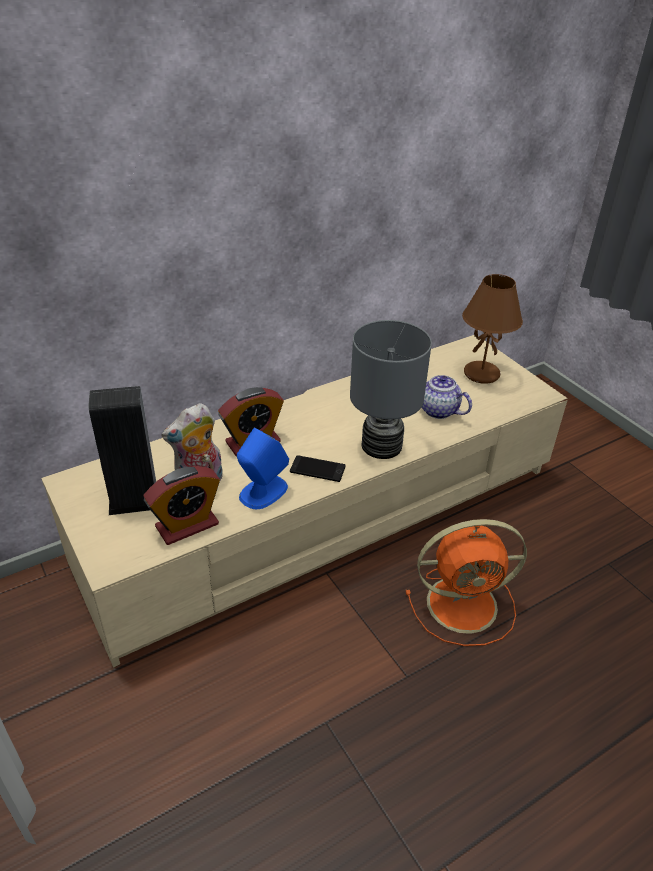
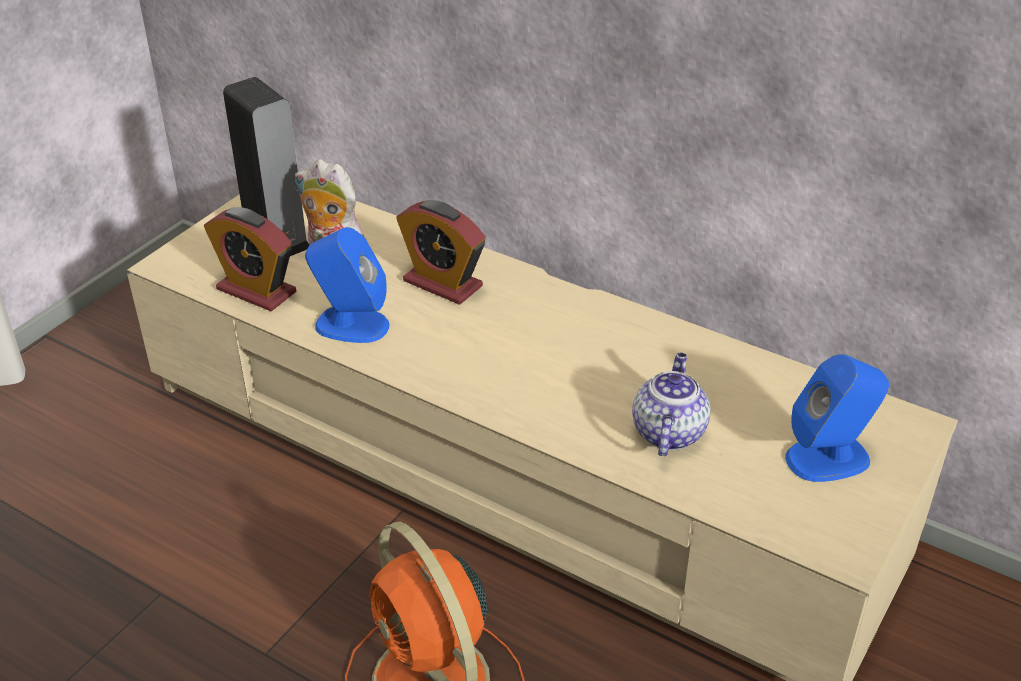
camera: 65 degrees right, 0 degrees up
phone [290,455,345,482] -> none
grey table lamp [350,320,432,459] -> none
brown table lamp [462,274,523,384] -> blue speaker [785,354,889,482]

